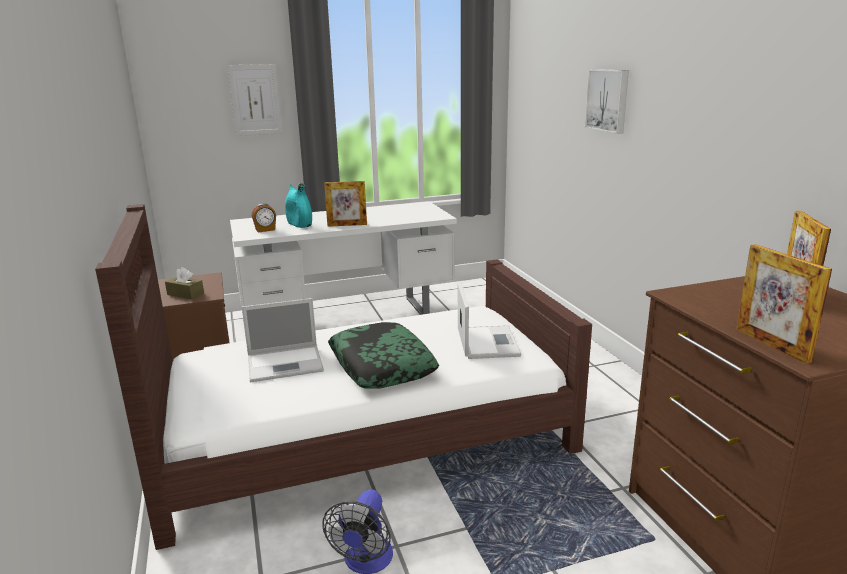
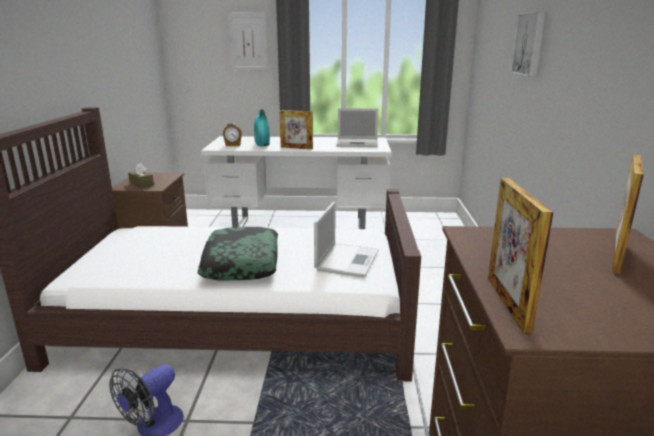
camera: 20 degrees right, 0 degrees up
laptop [242,298,324,382] -> laptop moved to [336,108,378,147]

